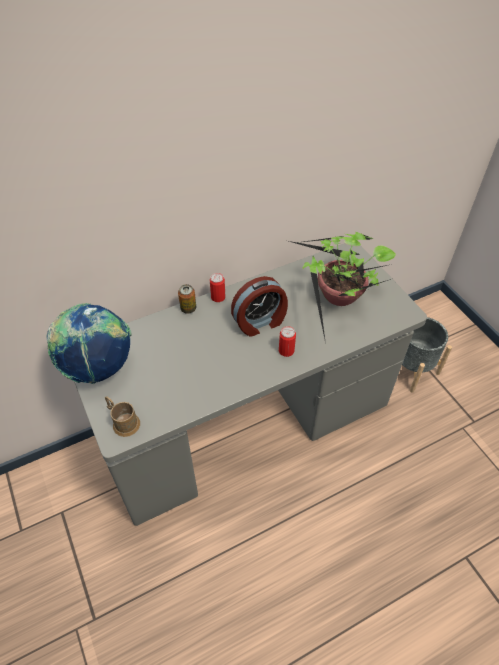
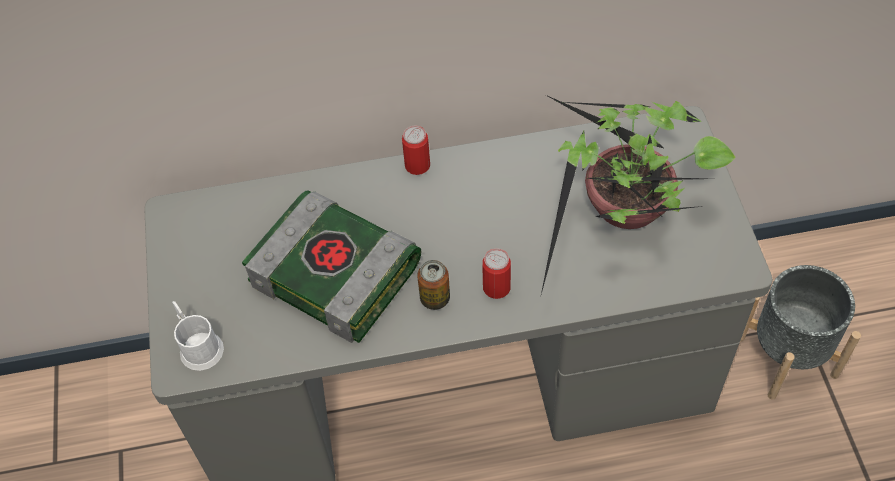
camera: 20 degrees right, 5 degrees up
globe [46,303,132,384] -> none
brown mug [105,397,140,437] -> white mug [172,301,224,371]
can [178,284,196,314] -> can moved to [417,260,450,310]
alarm clock [231,276,288,337] -> none
none -> book [242,190,421,343]

